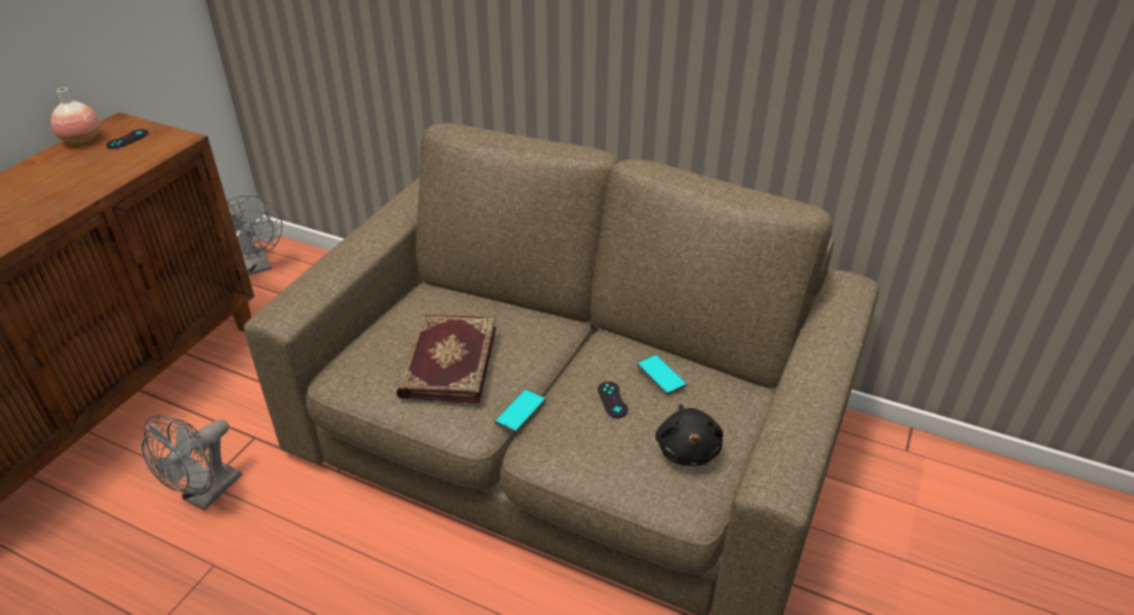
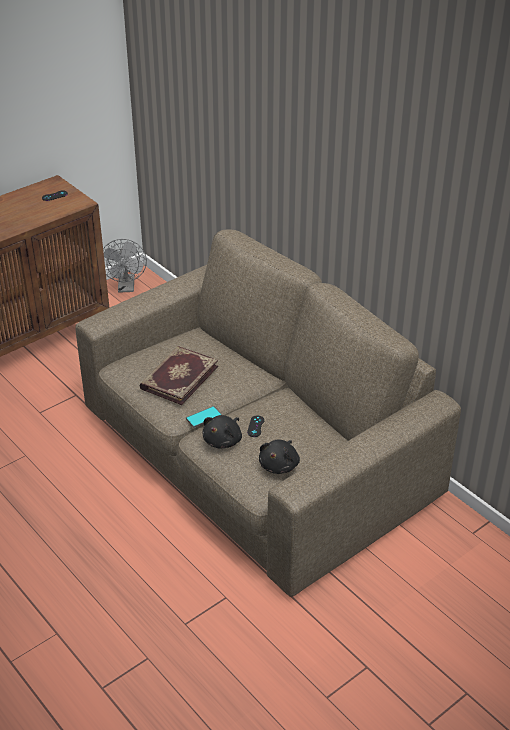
camera: 25 degrees right, 0 degrees up
vase [51,87,100,145] -> none
grey fan [142,415,242,511] -> none
phone [636,354,687,395] -> none
none -> black plush toy [202,415,242,448]

